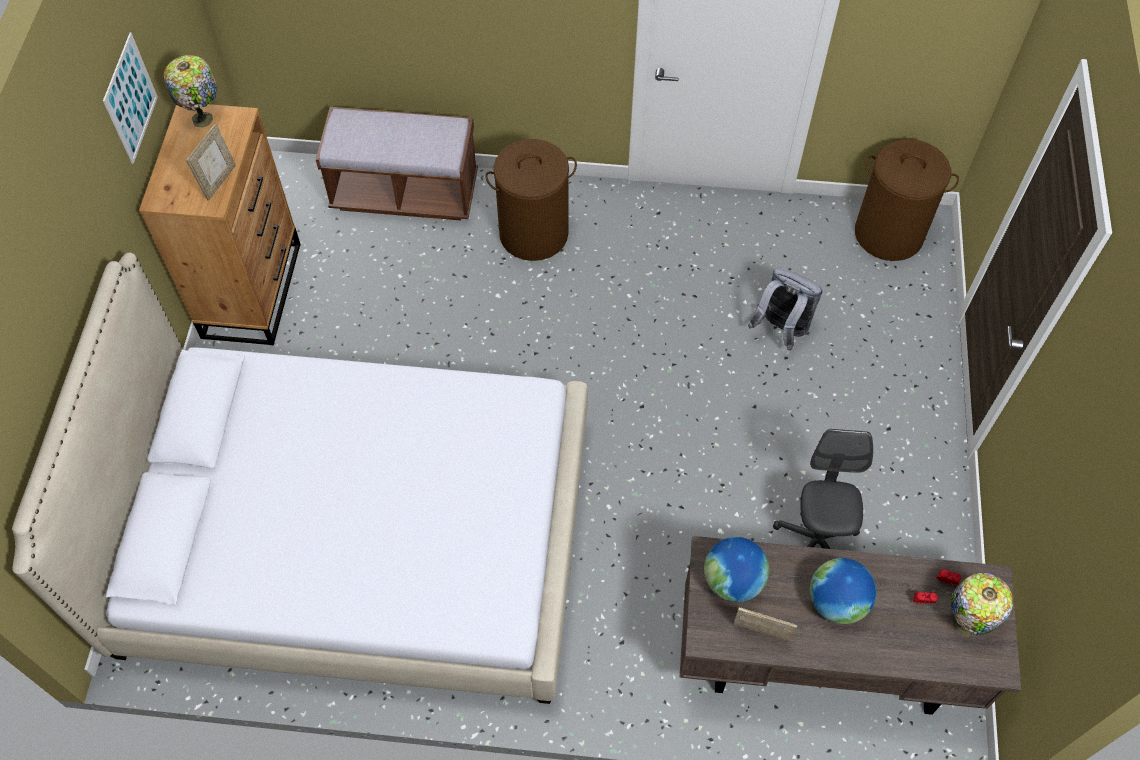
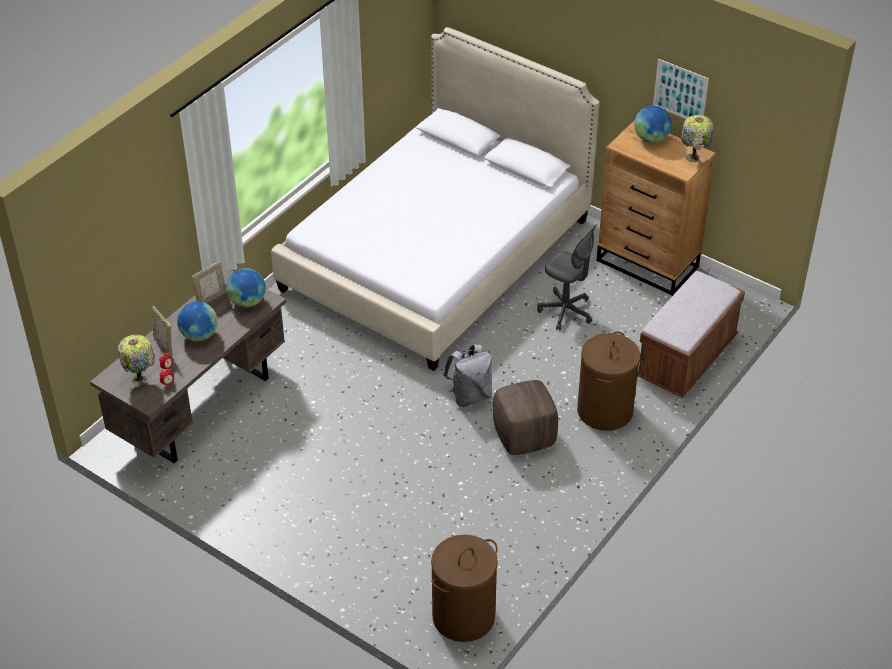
camera: 120 degrees right, 15 degrees down
picture frame [186,124,236,201] -> picture frame moved to [153,306,171,357]
grey backpack [748,268,823,350] -> grey backpack moved to [443,345,492,407]
grey office chair [773,429,873,549] -> grey office chair moved to [537,225,596,330]
none -> brown ottoman [493,380,558,455]
none -> globe [634,105,672,143]

